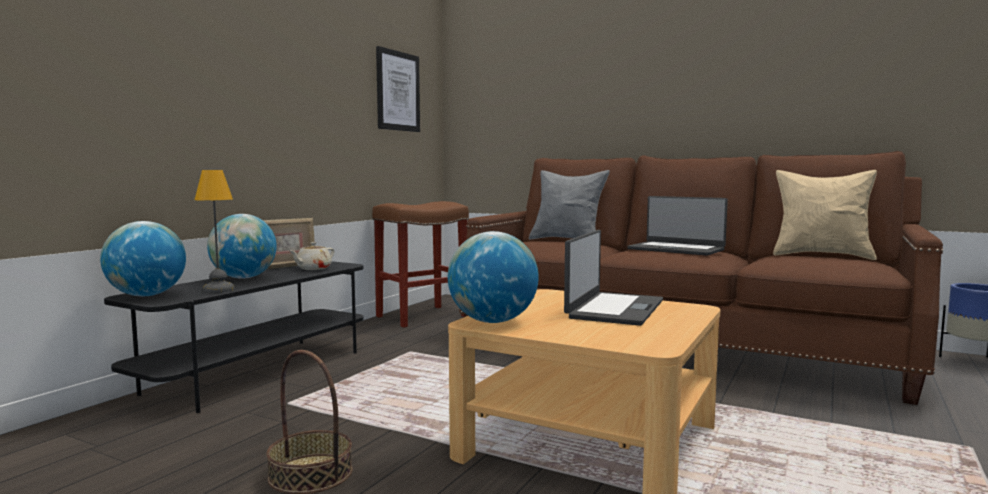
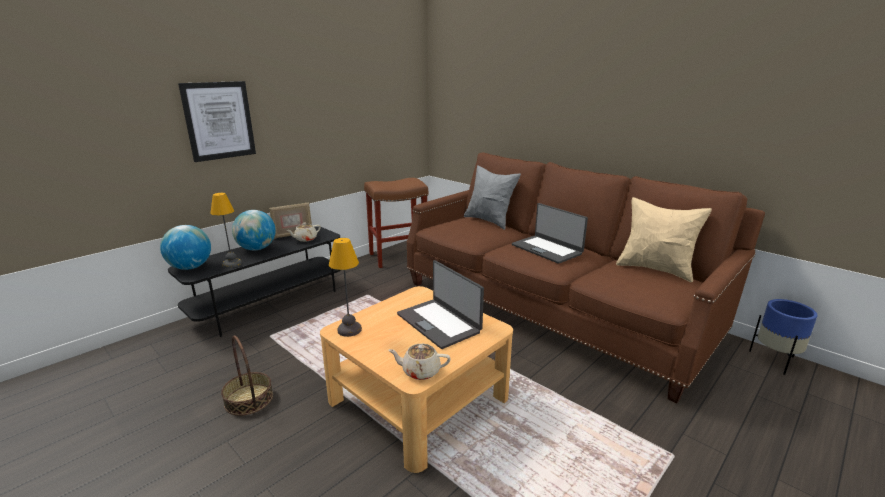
camera: 15 degrees right, 15 degrees up
picture [376,46,420,132] -> picture moved to [178,81,256,162]
globe [448,231,539,323] -> table lamp [329,238,362,337]
laptop [564,230,663,326] -> laptop turned 105 degrees clockwise [397,260,484,349]
none -> beige teapot [388,344,451,380]

